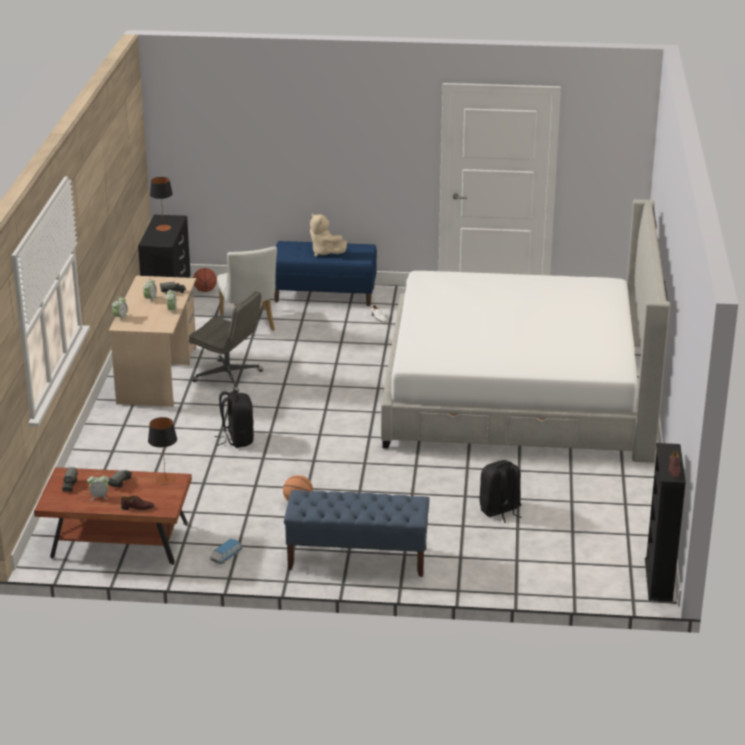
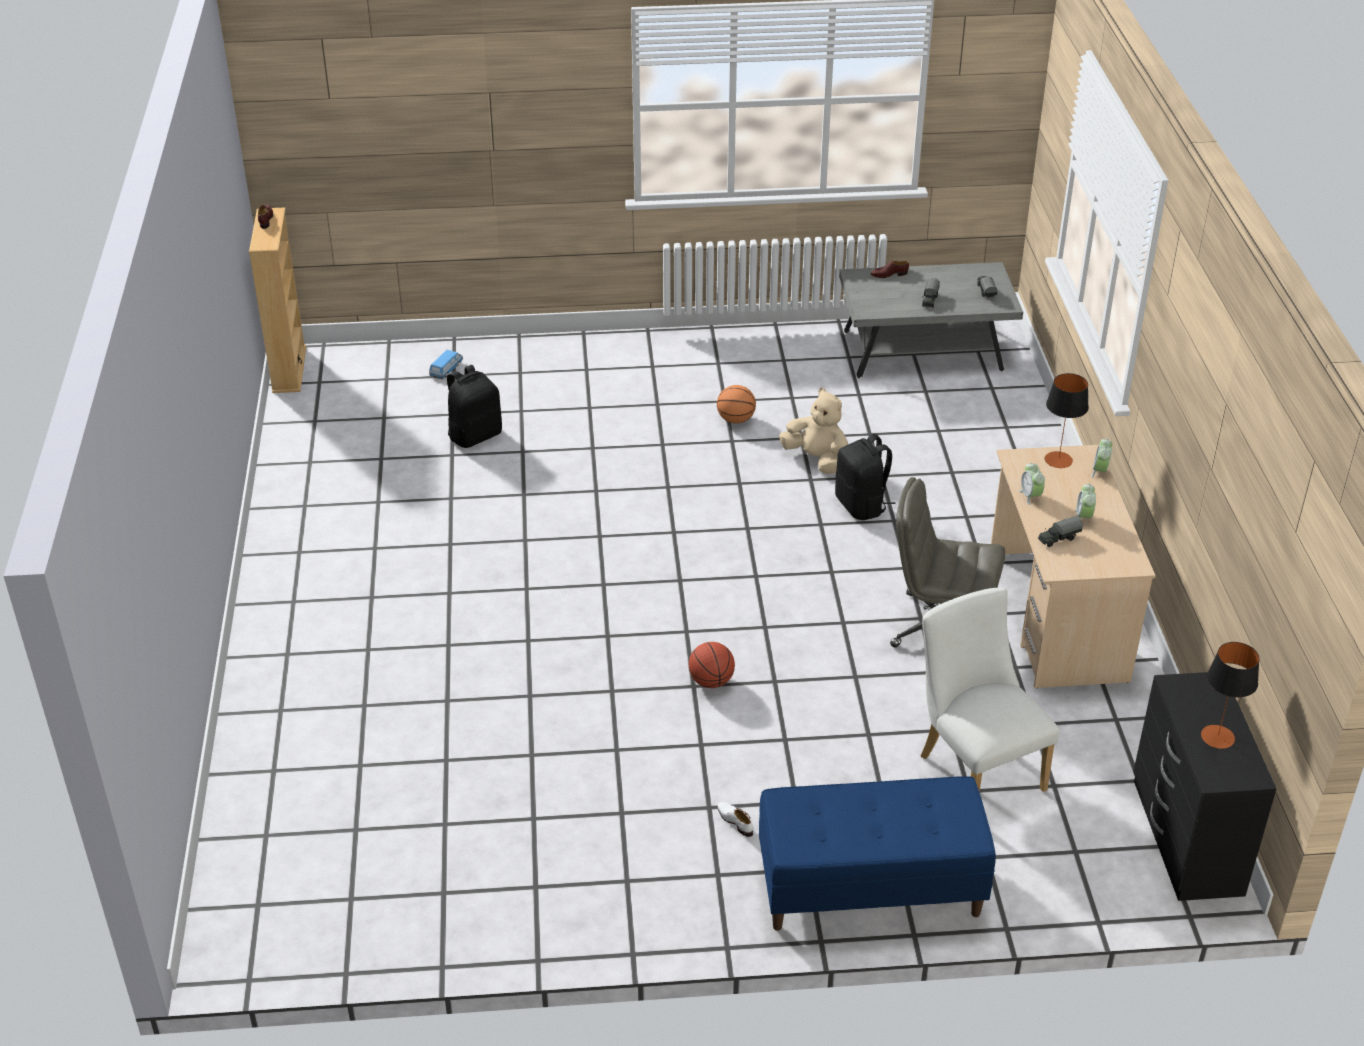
camera: 170 degrees right, 10 degrees up
brown coffee table [34,467,192,565] -> grey coffee table [839,262,1023,378]
alarm clock [87,473,109,500] -> none
table lamp [148,417,177,485] -> table lamp moved to [1045,373,1089,468]
basketball [193,268,217,292] -> basketball moved to [689,642,735,688]
toy car [210,538,242,564] -> toy car moved to [429,350,463,379]
blue bench [284,490,430,577] -> none
beige plush toy [310,213,347,257] -> beige plush toy moved to [779,388,848,474]
bed [381,199,670,463] -> none
black bookcase [645,443,686,602] -> beige bookcase [249,207,306,393]

